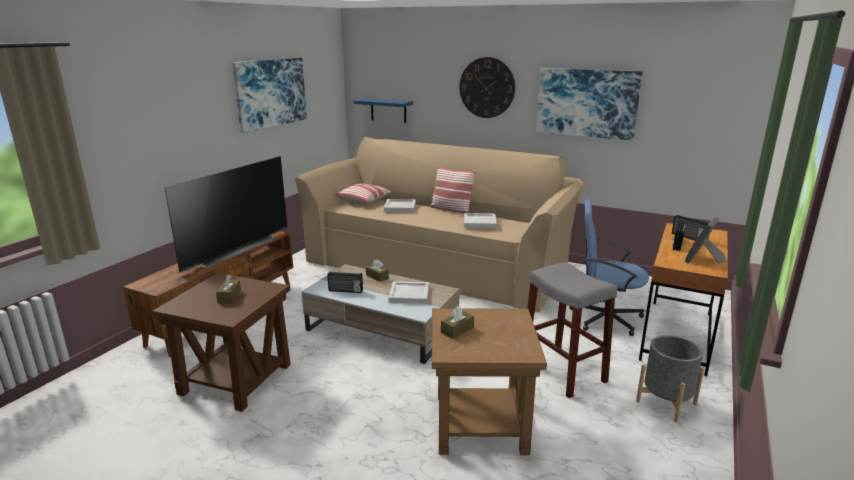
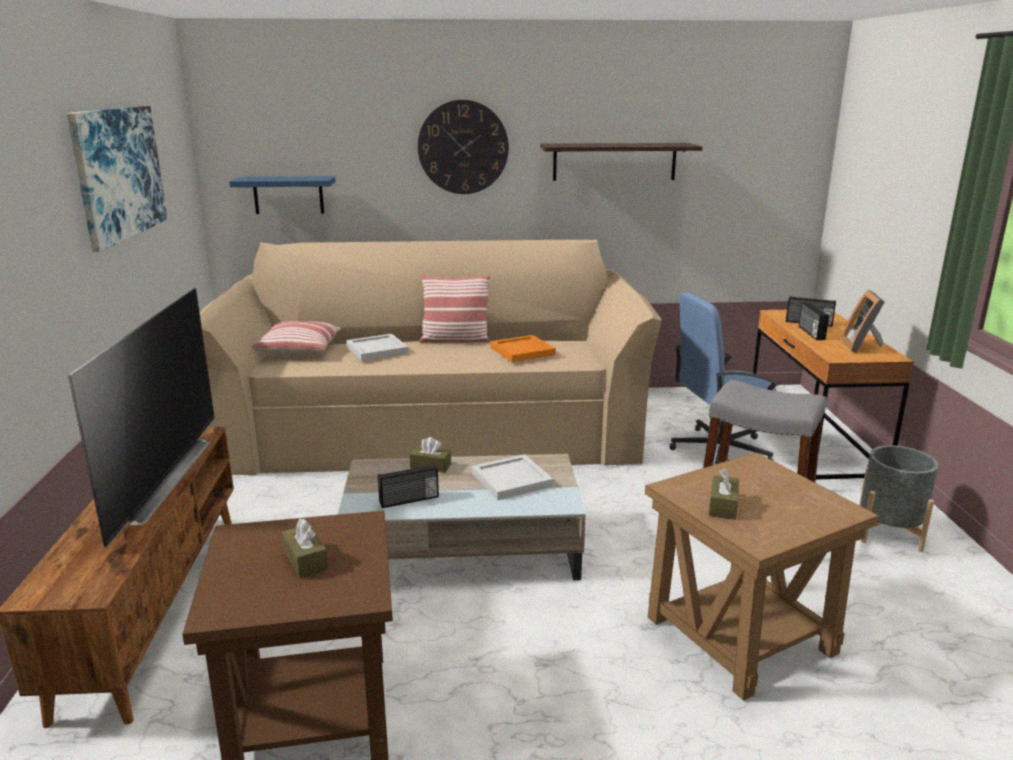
camera: 30 degrees left, 0 degrees up
white tray [464,213,497,228] -> orange tray [490,335,556,362]
picture [536,68,643,140] -> shelf [540,143,702,181]

